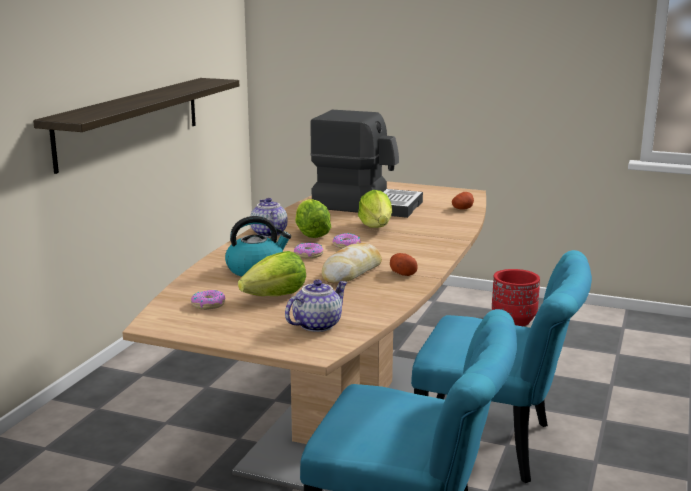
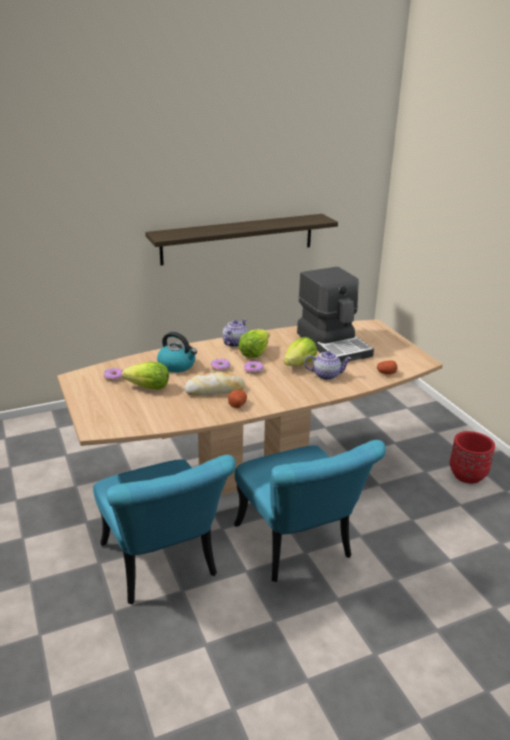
camera: 45 degrees right, 10 degrees up
teapot [285,279,348,332] -> teapot moved to [304,351,352,380]

